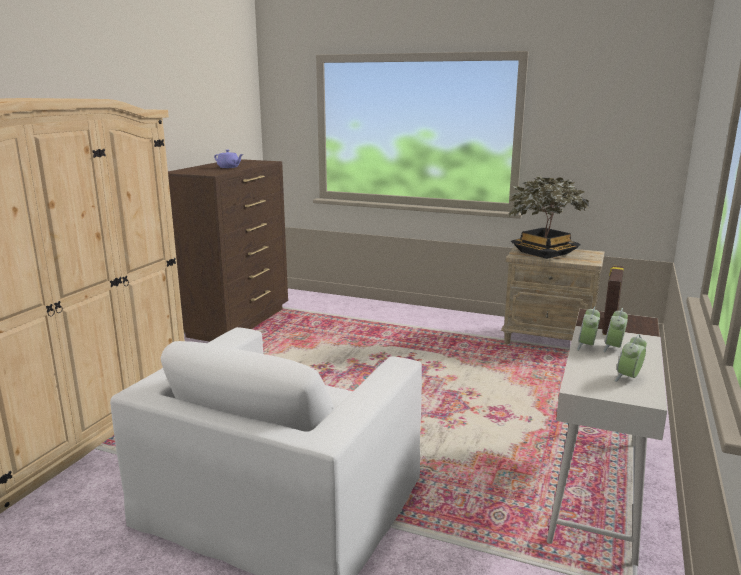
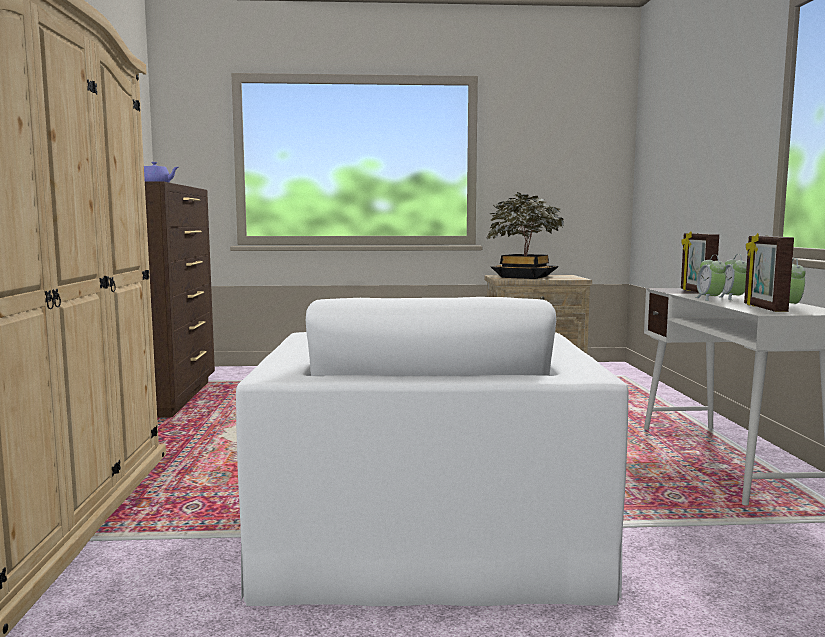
camera: 25 degrees left, 10 degrees down
none -> picture frame [744,233,794,312]

